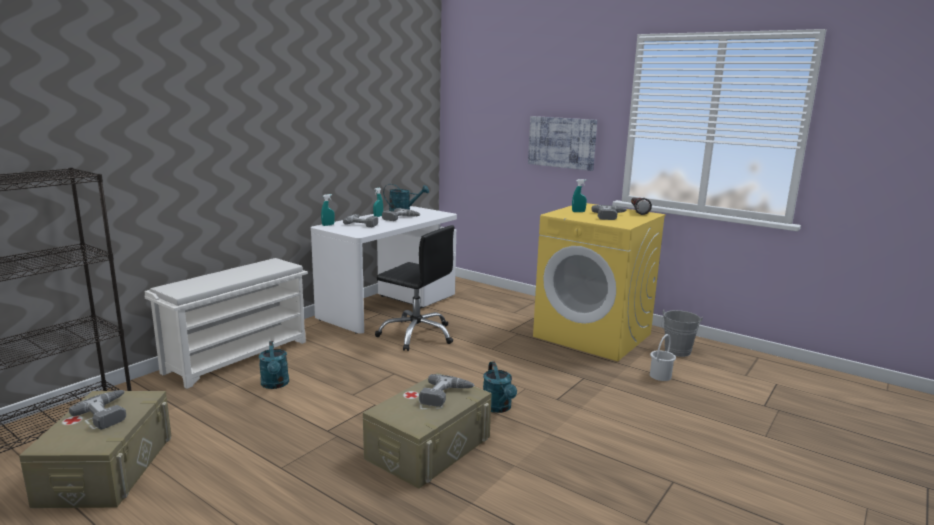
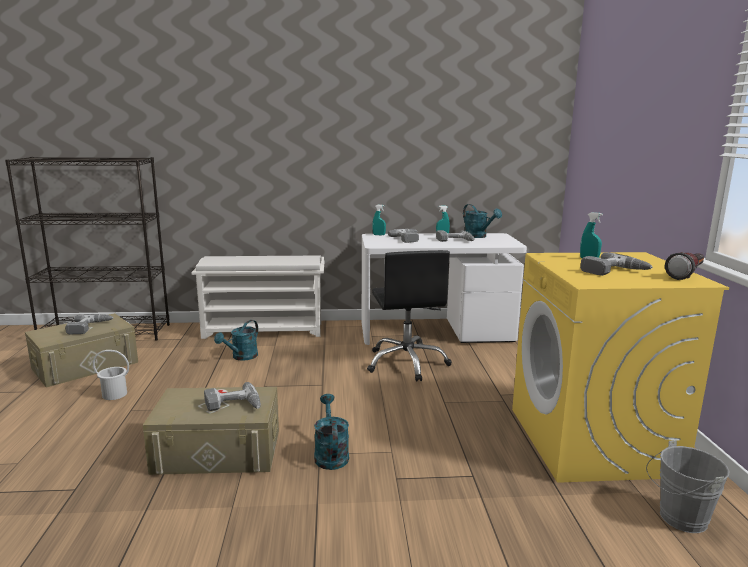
camera: 50 degrees right, 0 degrees up
turquoise watering can [483,361,517,413] -> turquoise watering can turned 135 degrees clockwise [314,394,349,470]
picture [528,116,597,171] -> none
white bucket [650,334,676,381] -> white bucket moved to [93,350,129,400]

